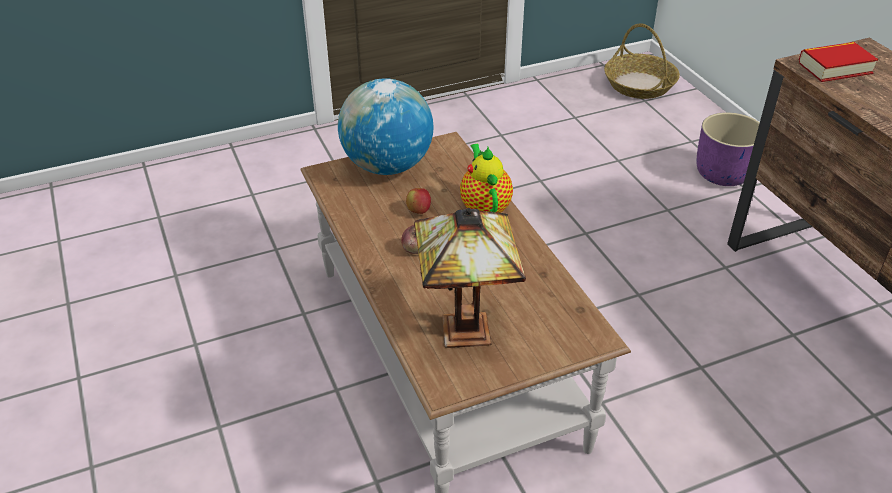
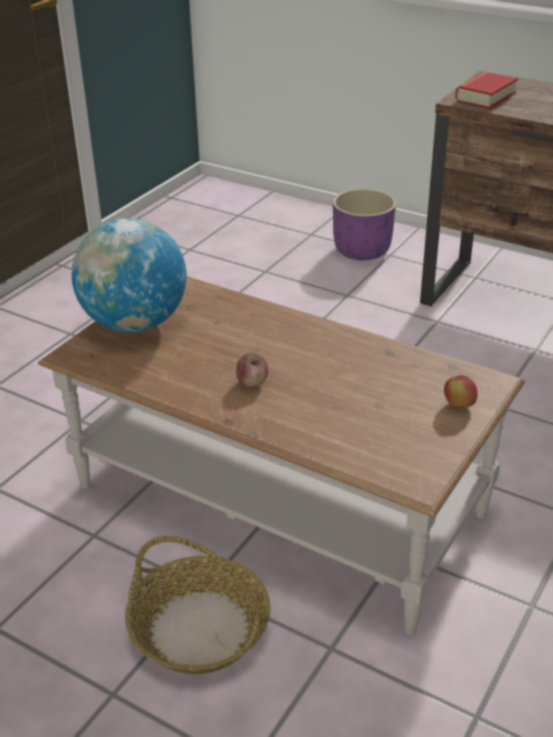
camera: 35 degrees left, 5 degrees down
apple [406,188,431,214] -> apple moved to [444,375,478,407]
table lamp [414,208,526,348] -> none
teapot [460,144,513,213] -> none
basket [604,24,680,99] -> basket moved to [125,536,271,674]

